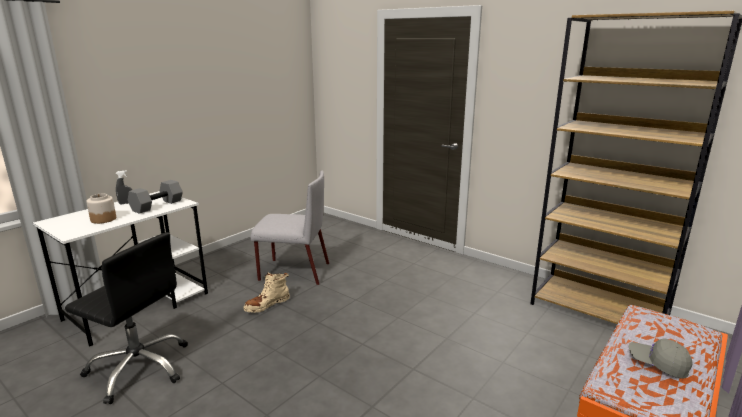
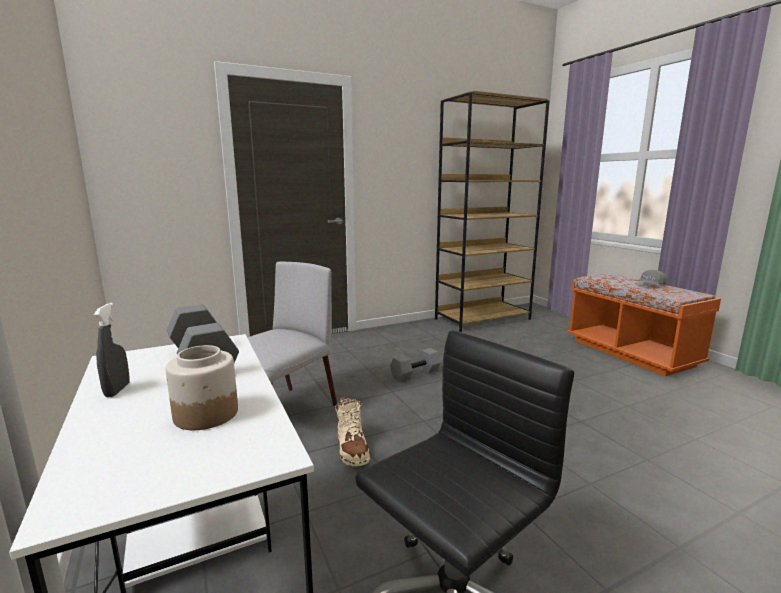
camera: 65 degrees left, 5 degrees down
none -> grey dumbbell [390,348,441,382]

